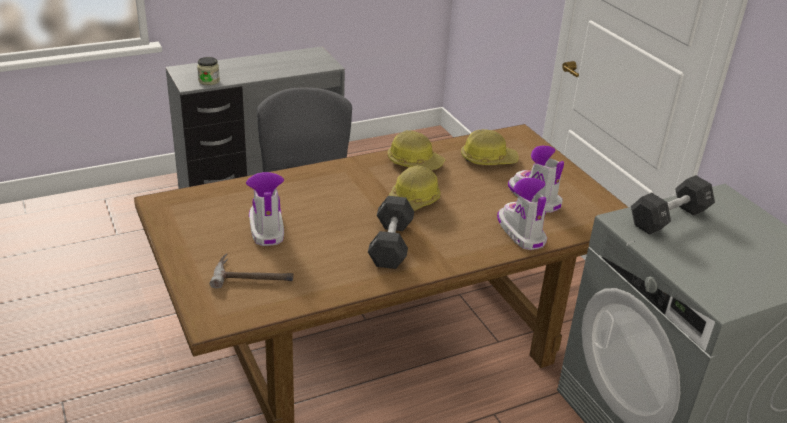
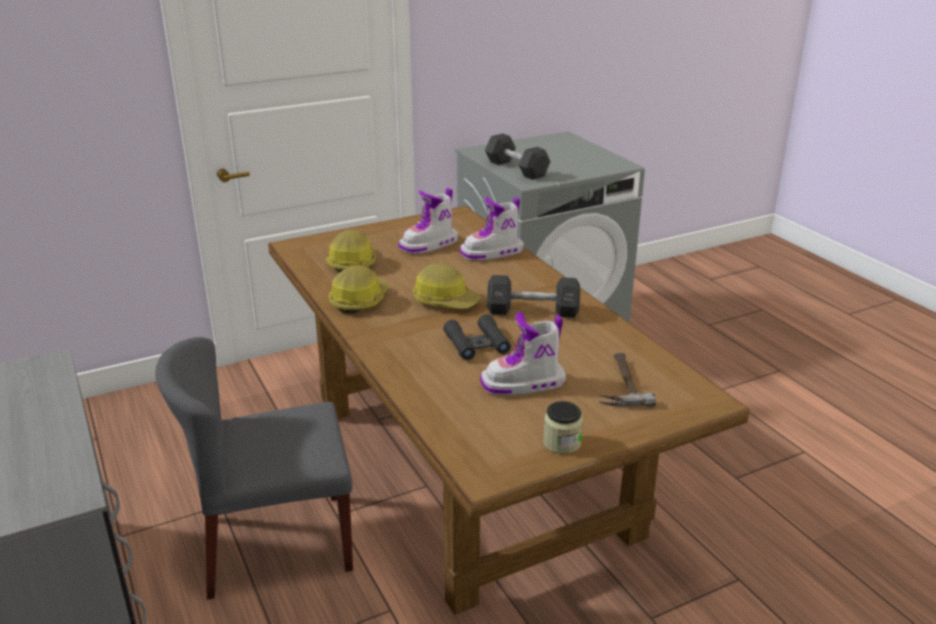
camera: 90 degrees left, 5 degrees down
jar [197,57,220,85] -> jar moved to [543,401,583,454]
none -> black binoculars [443,314,511,360]

